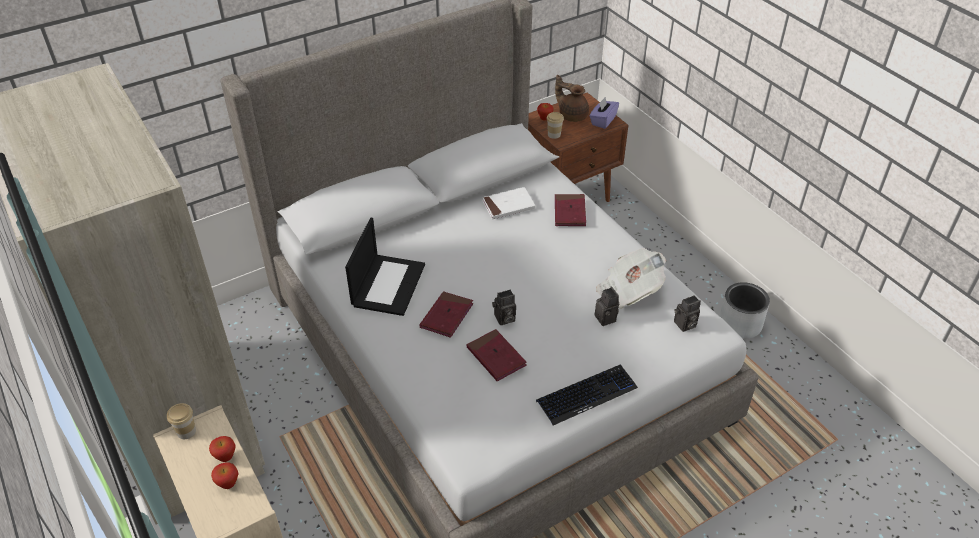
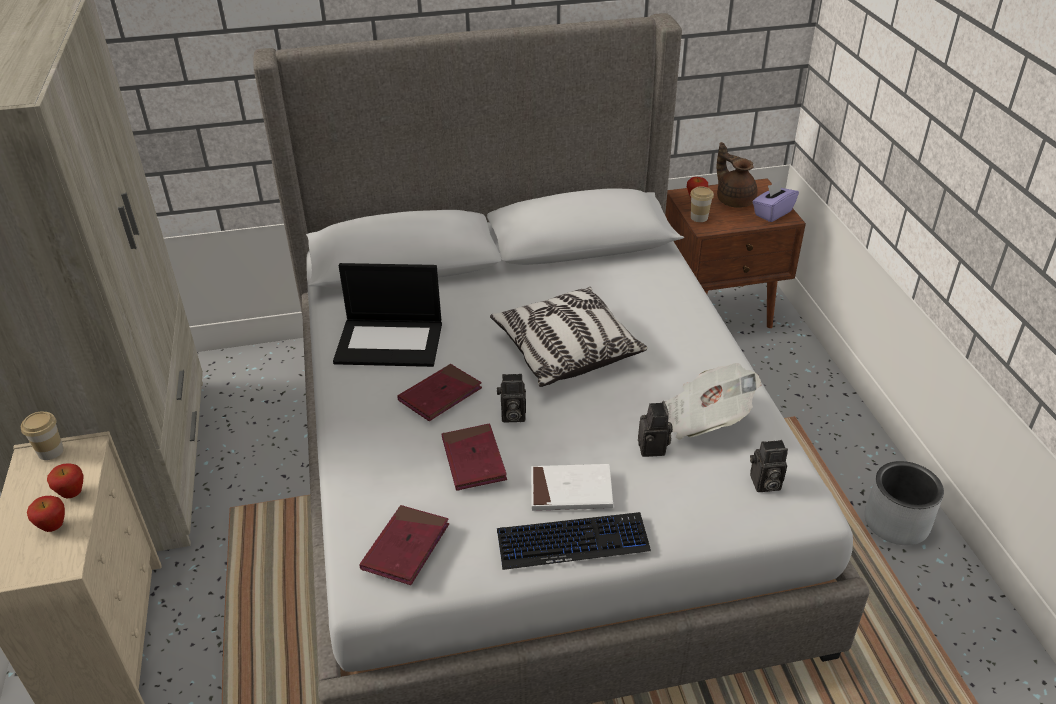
camera: 20 degrees right, 5 degrees down
laptop [345,218,425,316] -> laptop turned 60 degrees clockwise [333,263,442,367]
white book [482,187,535,219] -> white book moved to [531,464,613,511]
red book [555,194,586,226] -> red book moved to [359,505,449,585]
none -> pillow [490,287,648,387]

